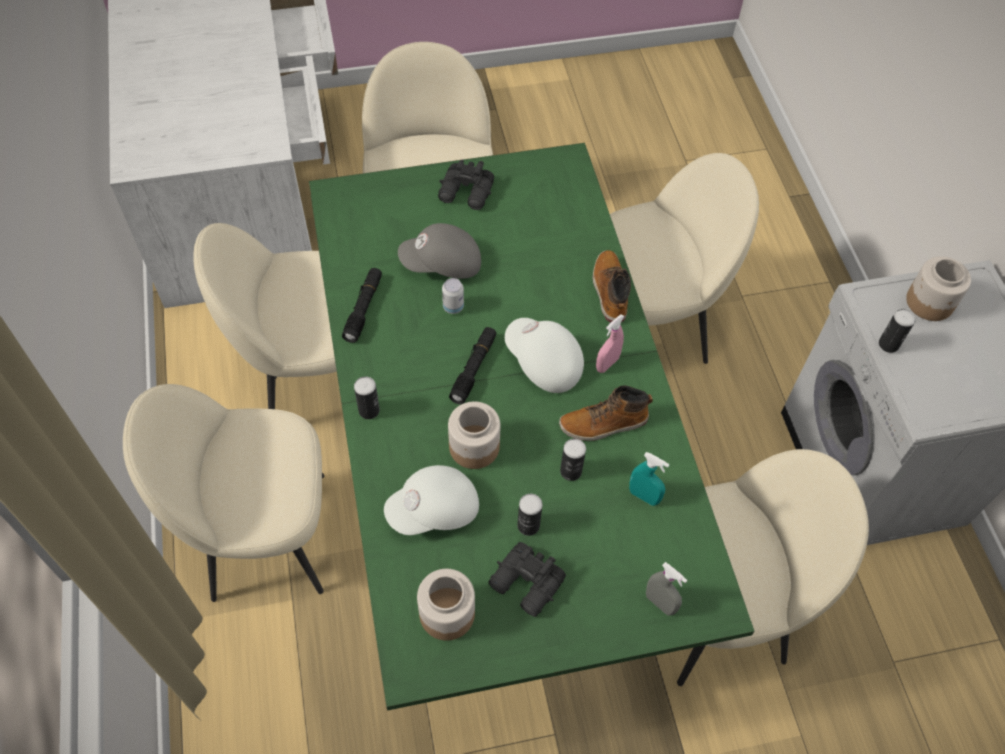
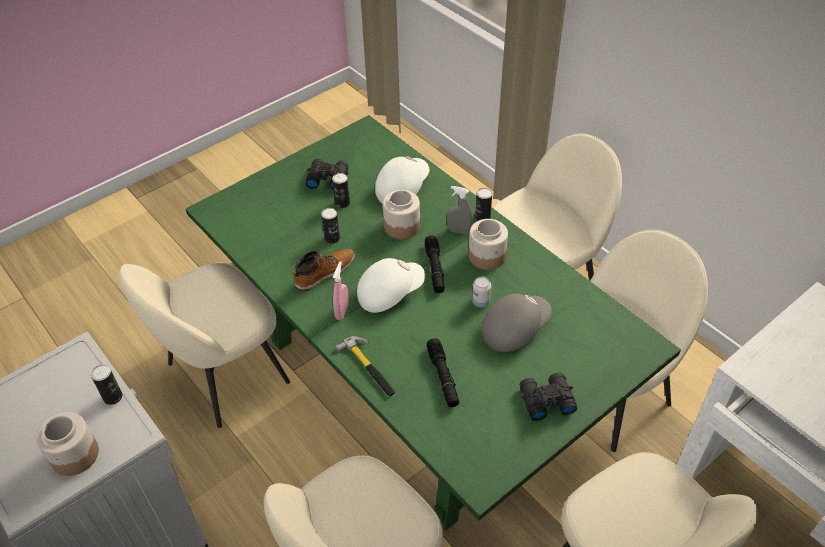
camera: 155 degrees right, 10 degrees down
black flashlight [342,268,382,343] -> black flashlight moved to [427,338,459,407]
jar [417,569,475,641] -> jar moved to [469,219,508,270]
white cap [505,318,584,393] -> white cap turned 45 degrees counterclockwise [357,258,425,313]
boot [593,250,631,323] -> hammer [336,336,395,396]
turquoise spray bottle [629,452,670,506] -> none
grey spray bottle [646,562,687,615] -> grey spray bottle moved to [447,186,473,235]

